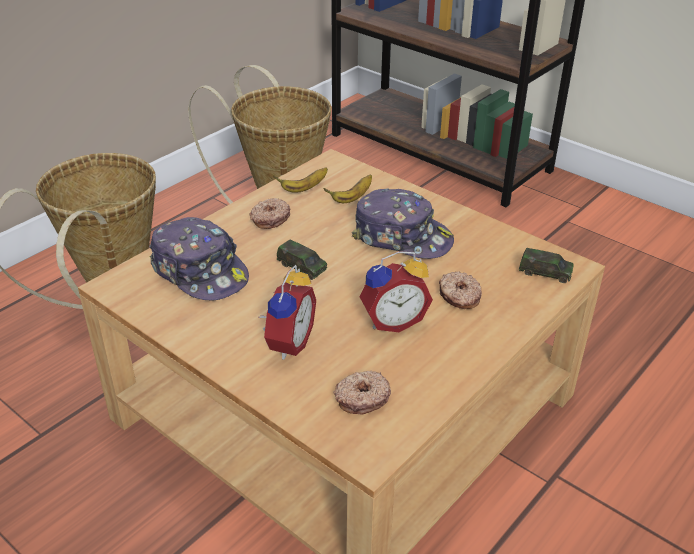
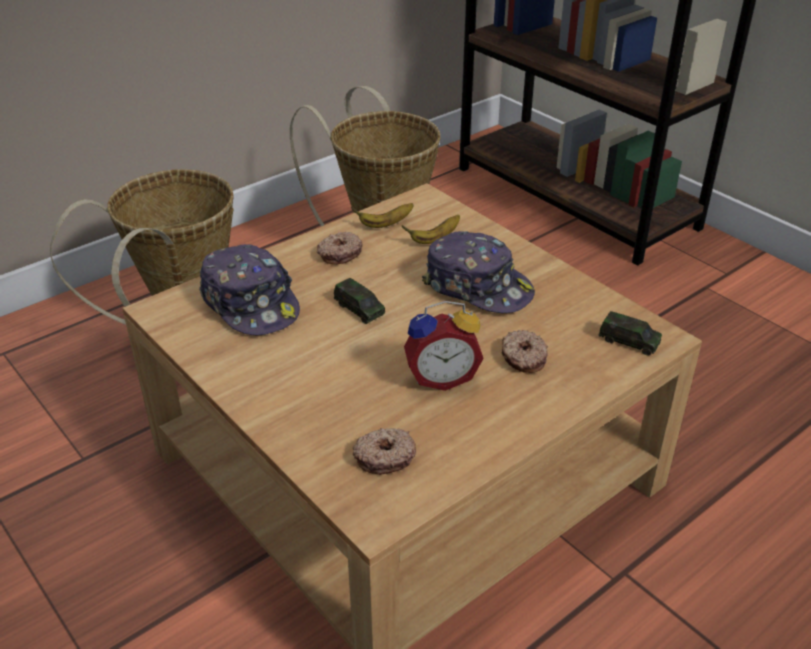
camera: 10 degrees right, 0 degrees up
alarm clock [259,265,316,360] -> none

